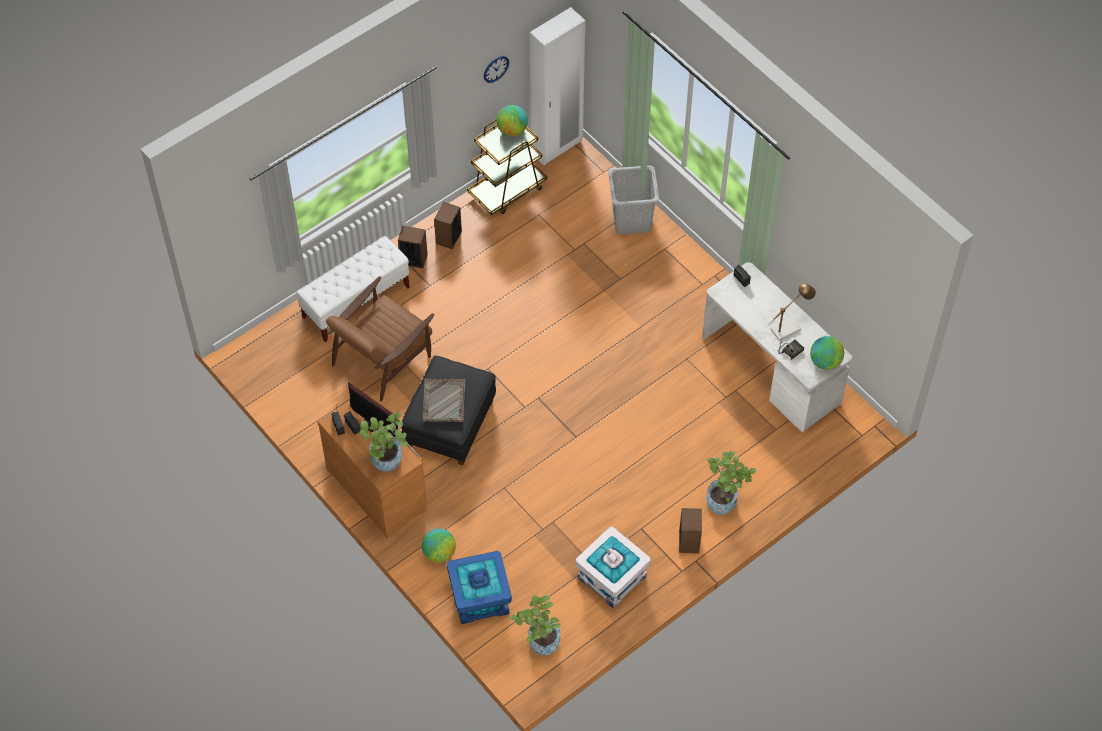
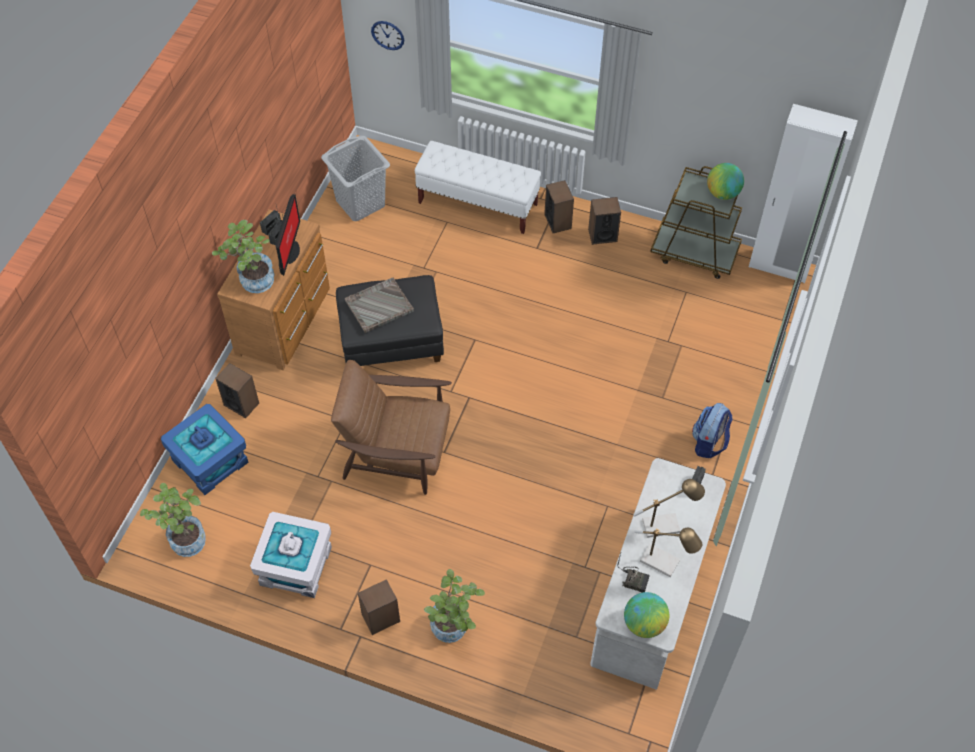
camera: 60 degrees right, 0 degrees up
brown armchair [326,276,434,402] -> brown armchair moved to [331,360,452,495]
globe [422,529,456,563] -> speaker [215,363,259,419]
wall clock [484,56,509,83] -> wall clock moved to [371,21,404,50]
grey laundry basket [608,165,659,234] -> grey laundry basket moved to [321,135,390,221]
none -> table lamp [633,479,705,538]
none -> backpack [692,403,733,458]

